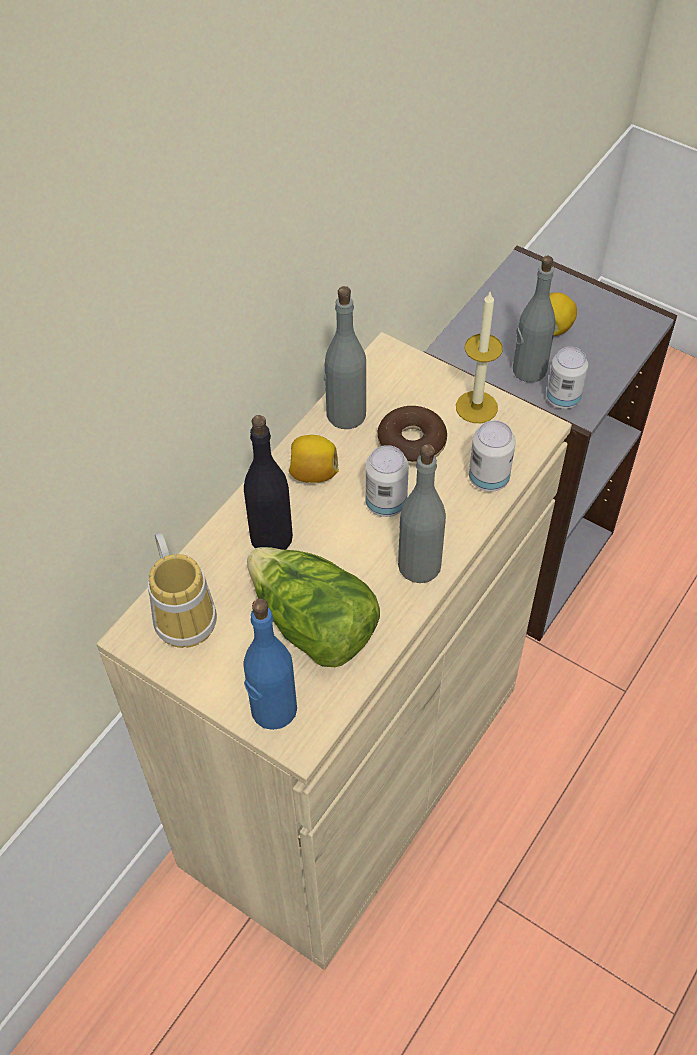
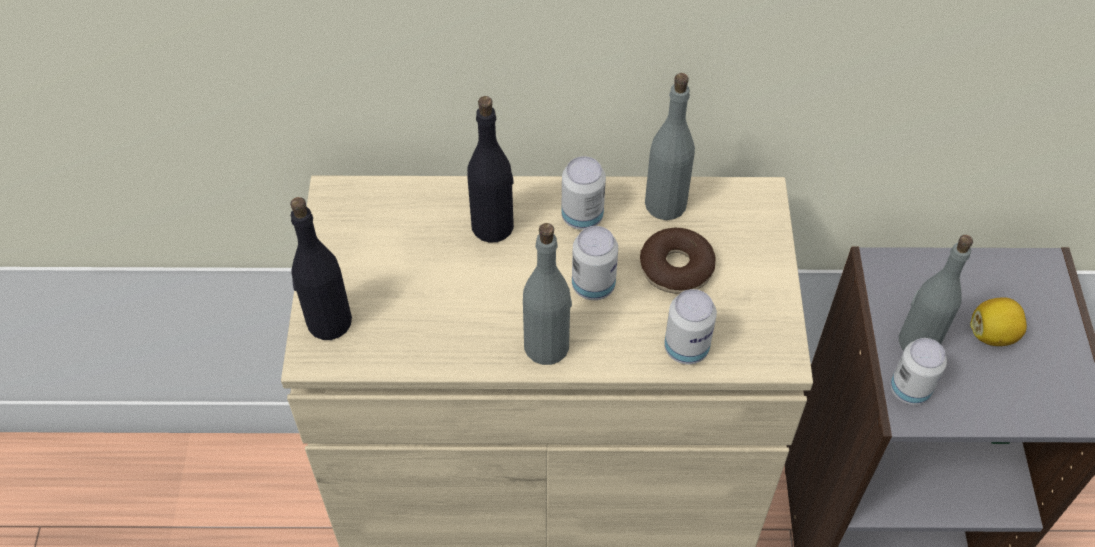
camera: 55 degrees right, 0 degrees up
mug [148,532,217,648] -> none
blue bottle [243,599,297,730] -> black bottle [290,197,352,340]
lettuce [247,547,380,667] -> none
lemon [289,435,339,483] -> can [561,156,606,230]
candle [456,292,503,423] -> none

